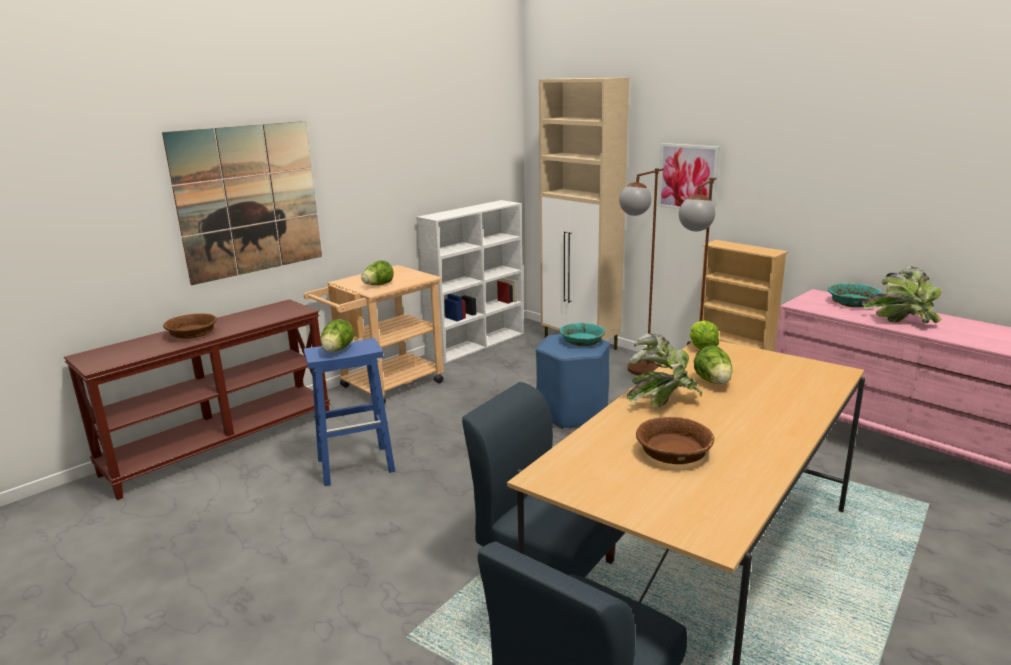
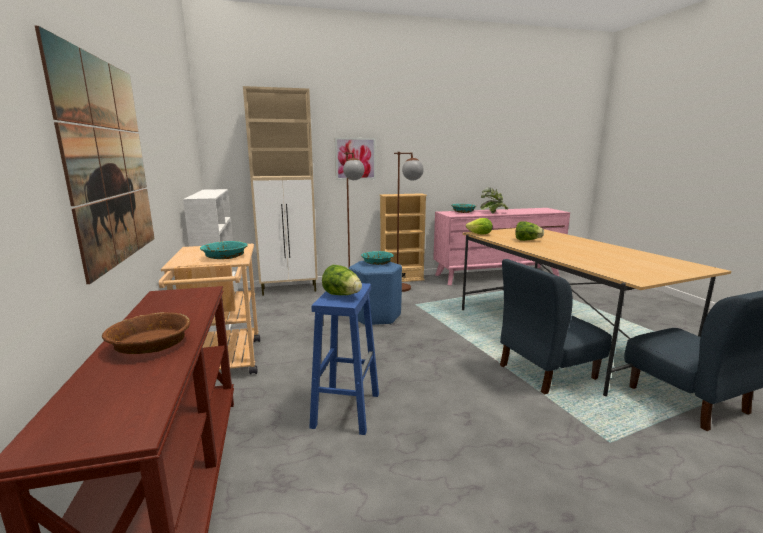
camera: 60 degrees left, 5 degrees down
lettuce [361,261,394,285] -> turquoise bowl [200,241,248,259]
potted plant [627,333,702,407] -> none
brown bowl [636,417,714,464] -> none

